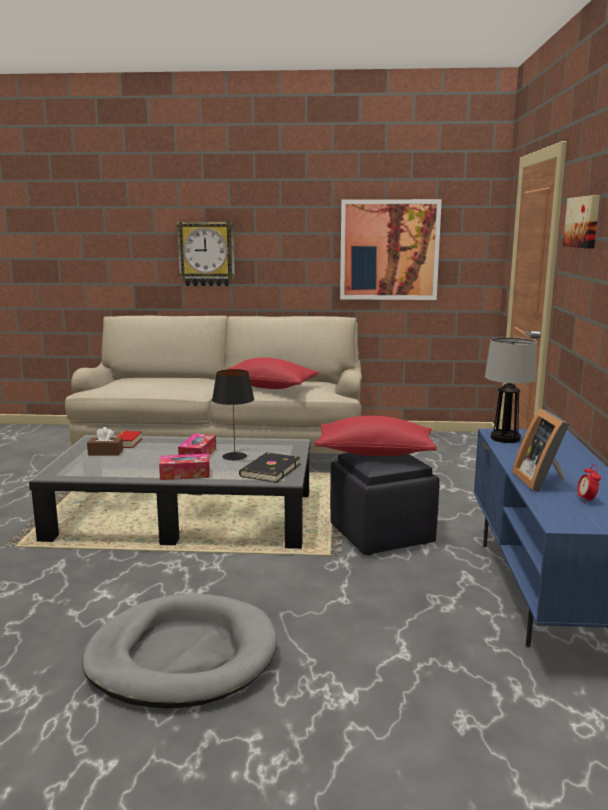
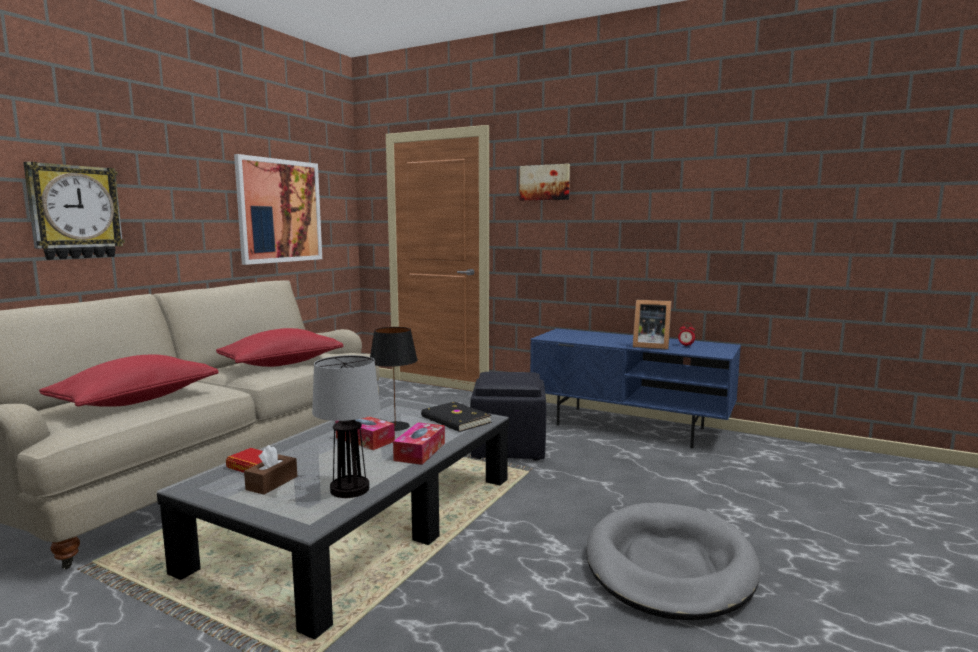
camera: 65 degrees left, 5 degrees down
red pillow [315,416,437,456] -> red pillow moved to [39,355,219,407]
table lamp [485,337,537,443] -> table lamp moved to [312,355,380,498]

